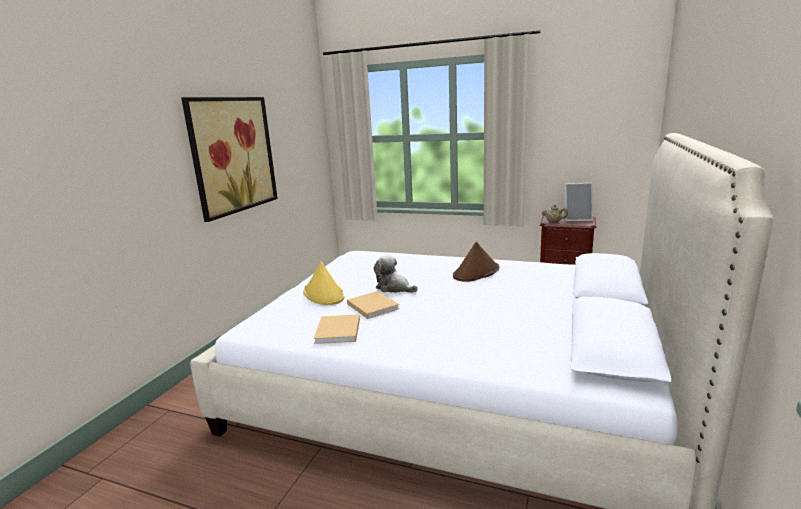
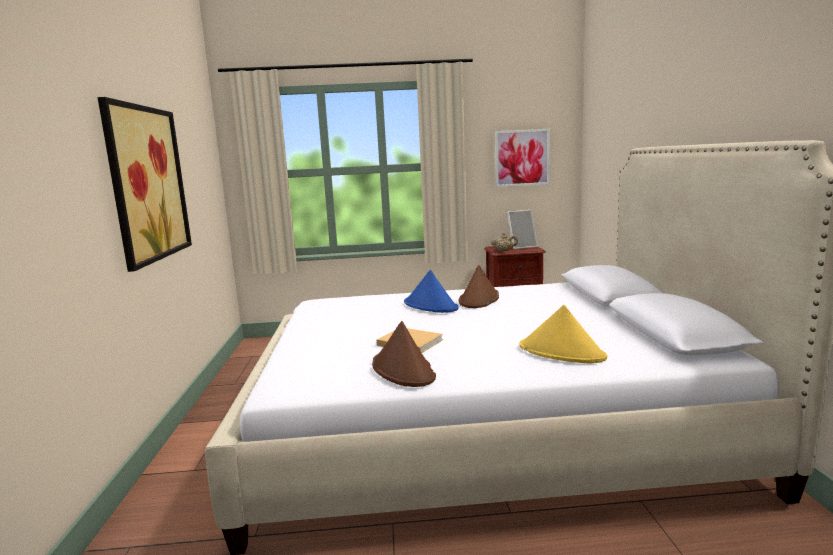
camera: 25 degrees left, 5 degrees down
yellow hat [303,261,344,305] -> yellow hat moved to [519,305,607,363]
beige book [314,314,360,344] -> brown hat [372,321,436,387]
plush toy [374,255,418,293] -> none
none -> blue hat [404,270,459,313]
none -> picture [495,129,550,187]

